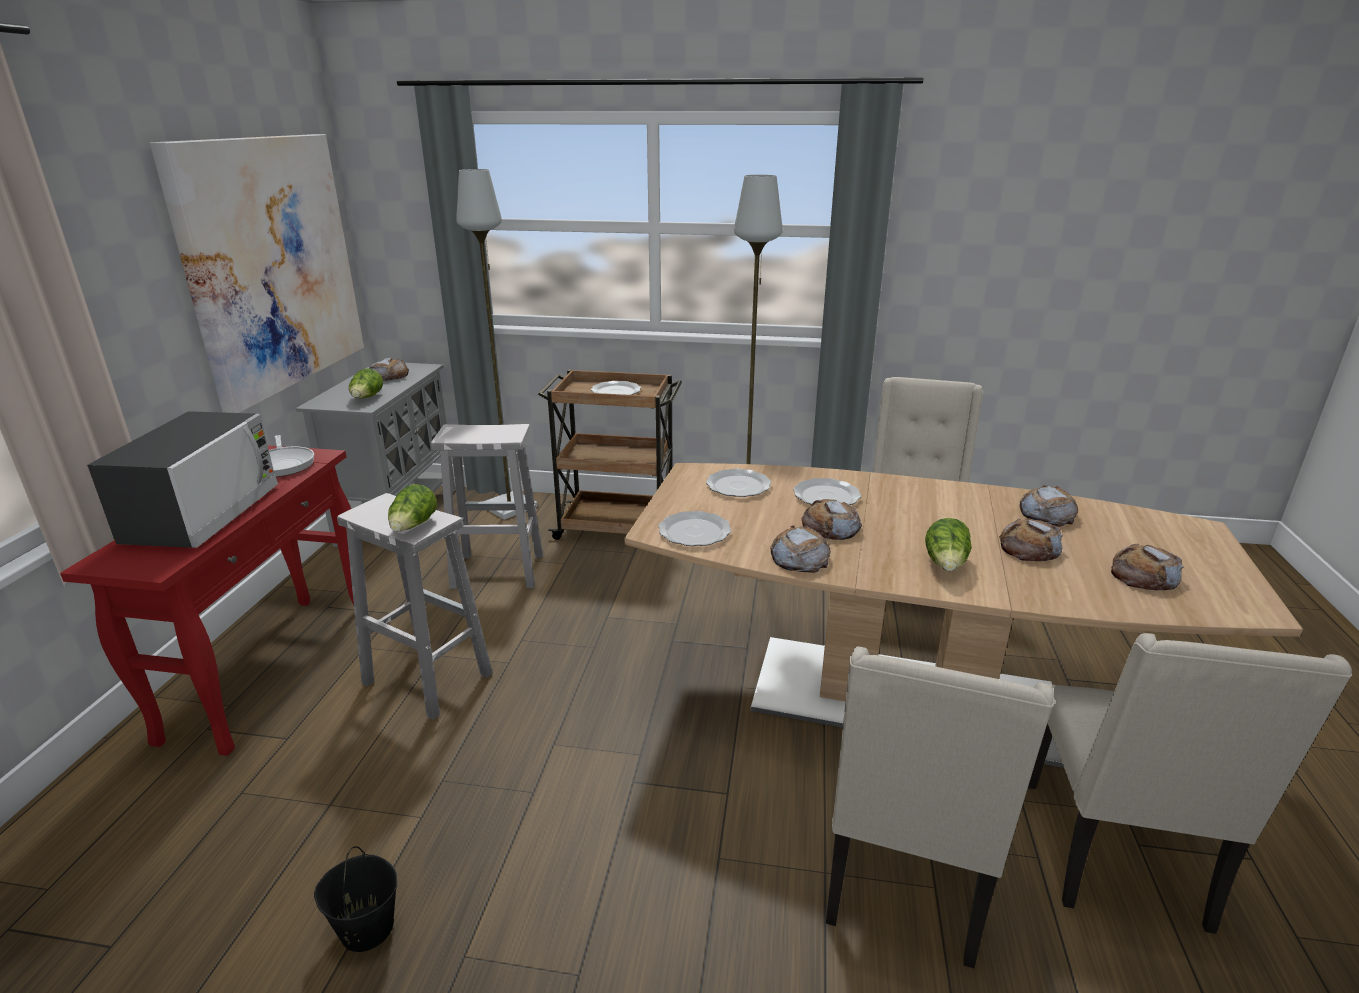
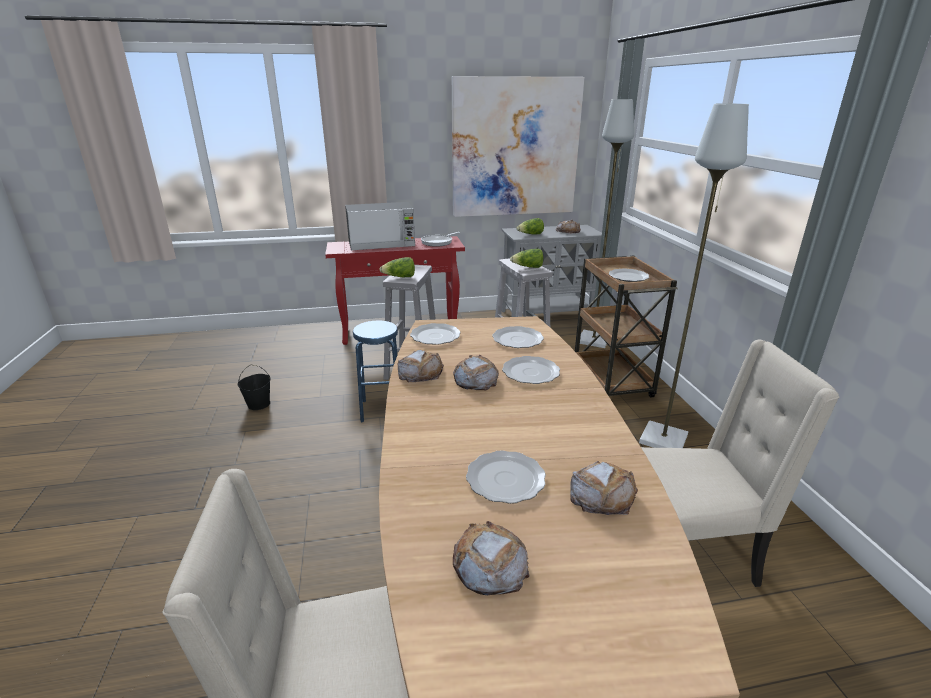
camera: 70 degrees right, 0 degrees up
beige chair [826,647,1055,968] -> none
lettuce [925,518,972,571] -> lettuce moved to [510,249,544,268]
bread [999,518,1063,561] -> plate [466,450,546,504]
none -> blue stool [353,321,398,422]

